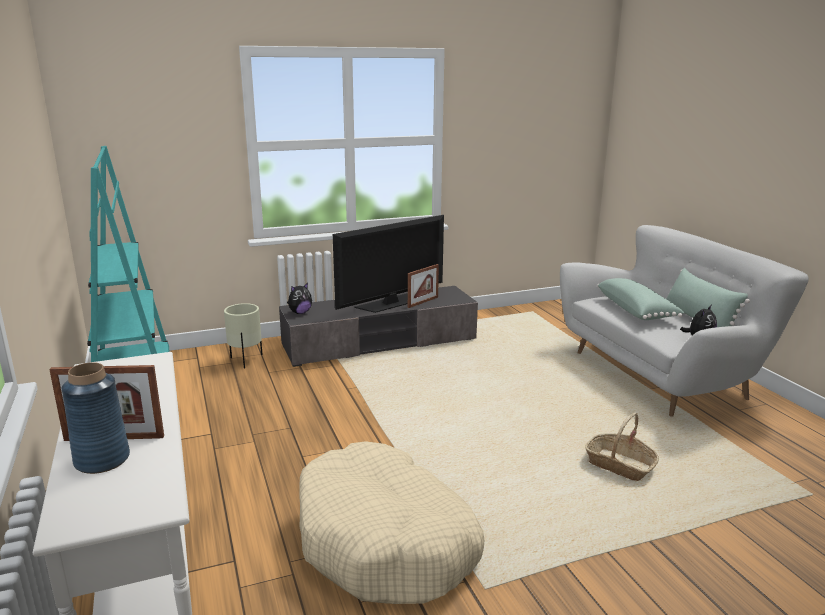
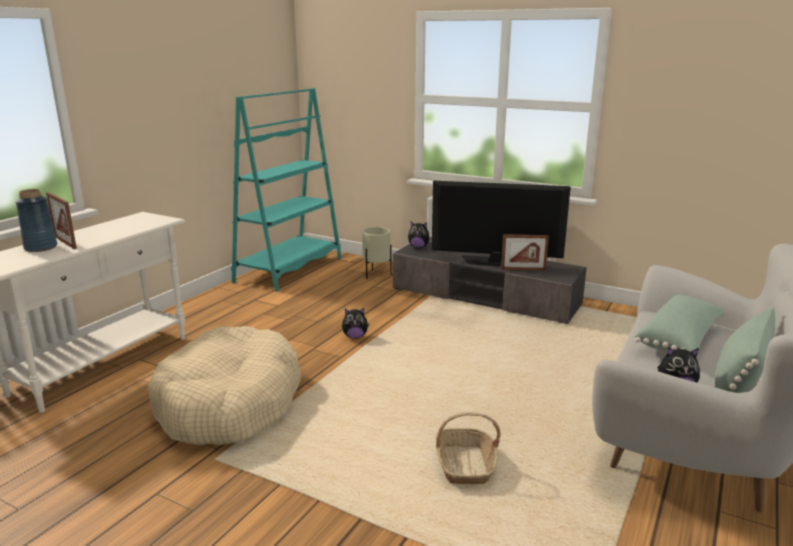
camera: 50 degrees right, 0 degrees up
none -> plush toy [342,308,370,339]

